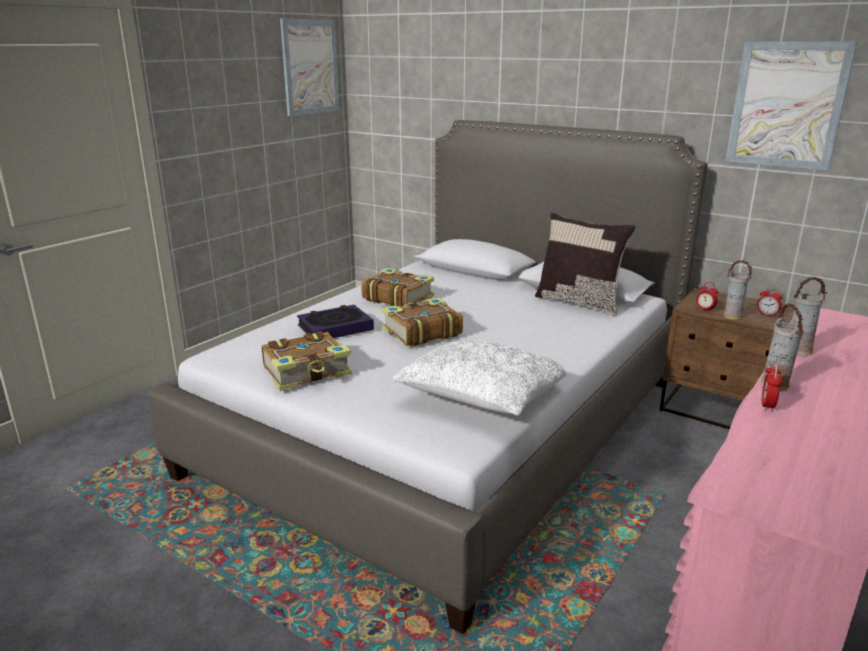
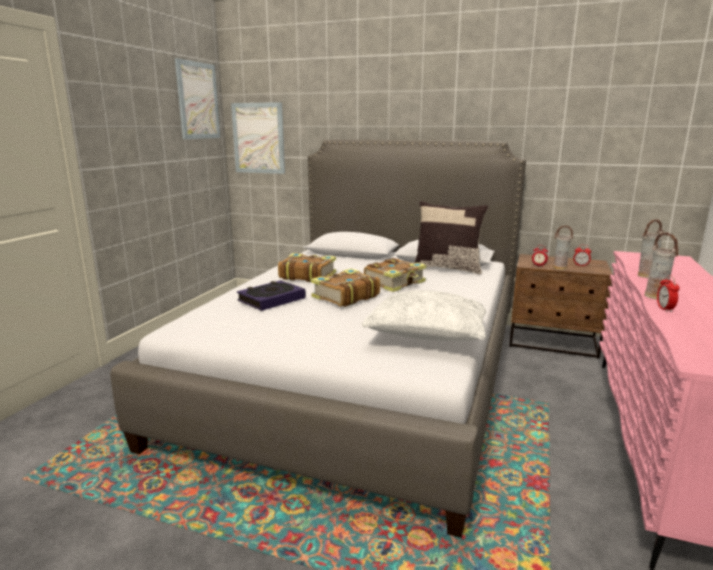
camera: 15 degrees left, 5 degrees down
book [262,331,352,391] -> book moved to [364,258,426,292]
picture [726,41,857,171] -> picture moved to [231,102,285,174]

